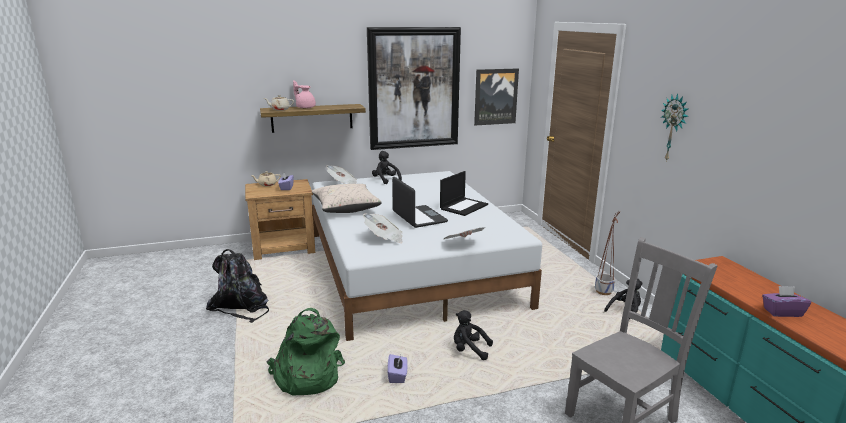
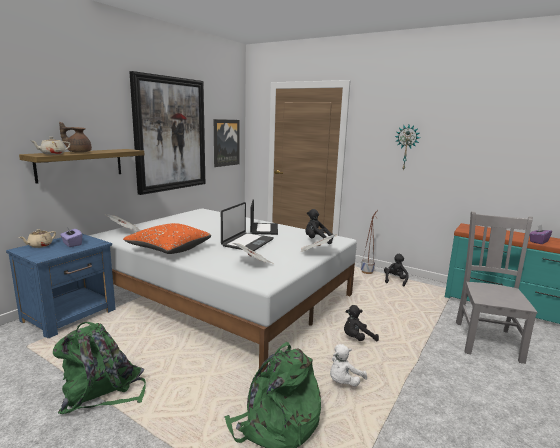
camera: 40 degrees left, 5 degrees down
black backpack [206,249,269,323] -> green backpack [53,322,146,414]
brown nightstand [245,179,315,260] -> blue nightstand [6,234,116,339]
pink teapot [293,80,316,109] -> brown teapot [59,122,92,153]
beige pillow [312,184,382,213] -> orange pillow [123,223,211,254]
black plush toy [372,151,402,184] -> black plush toy moved to [305,209,334,244]
purple tissue box [387,354,408,383] -> white plush toy [330,344,367,387]
laptop [392,177,448,228] -> laptop turned 90 degrees clockwise [221,202,274,251]

